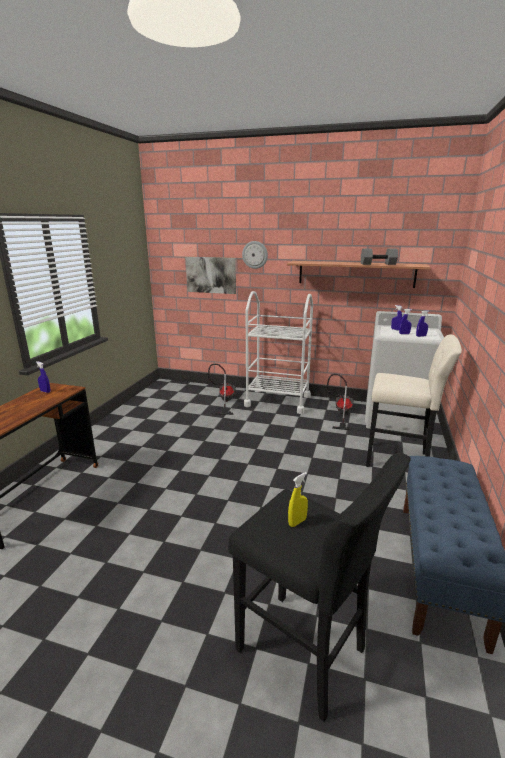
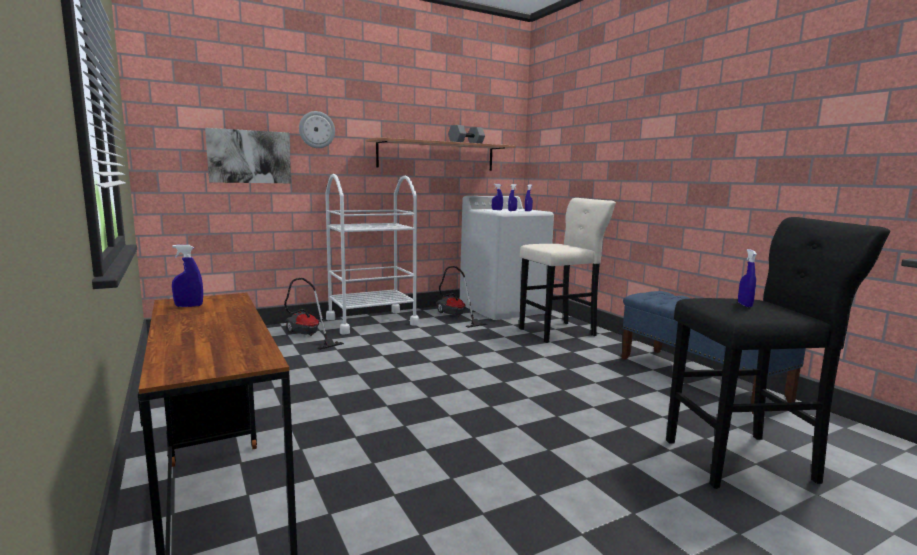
camera: 45 degrees left, 10 degrees down
yellow spray bottle [288,472,308,527] -> blue spray bottle [738,249,757,307]

